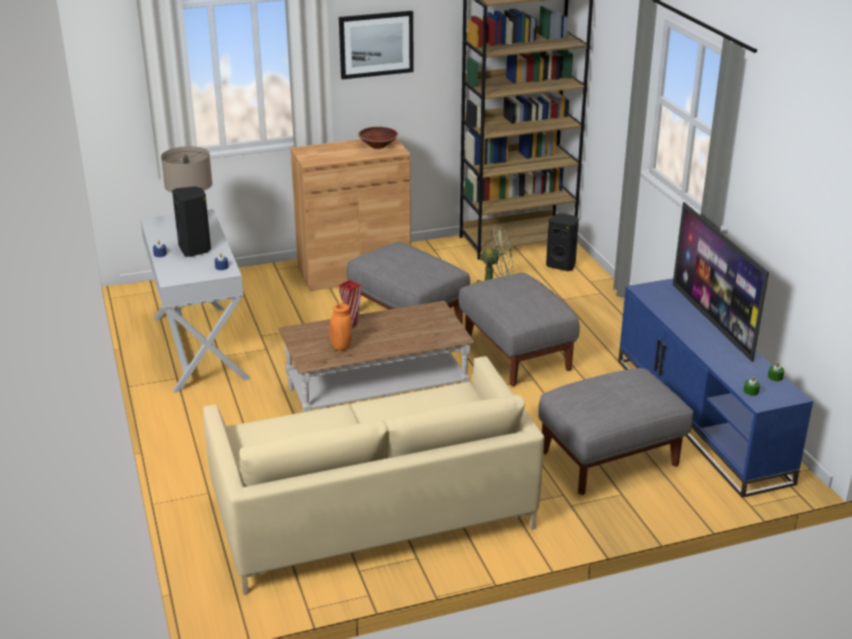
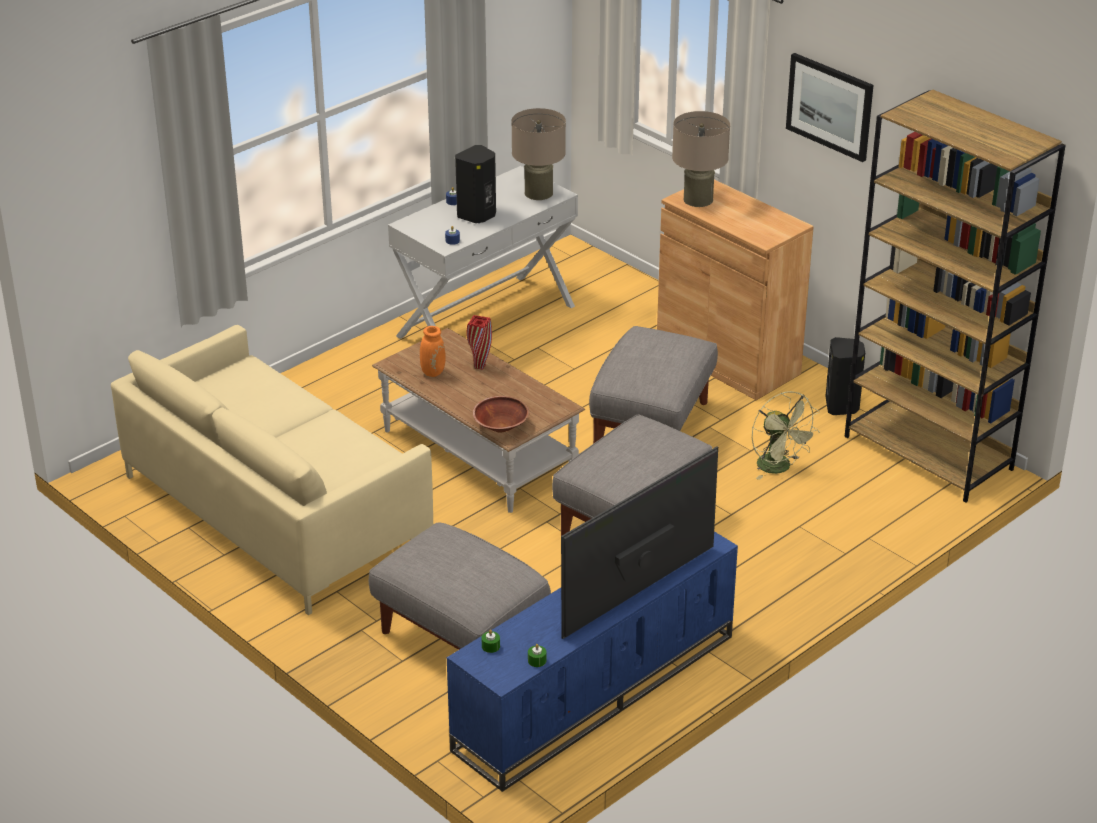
camera: 65 degrees right, 5 degrees up
brown bowl [358,127,398,149] -> brown bowl moved to [473,396,529,432]
black speaker [546,213,579,271] -> black speaker moved to [825,337,865,415]
none -> beige table lamp [672,111,730,207]

